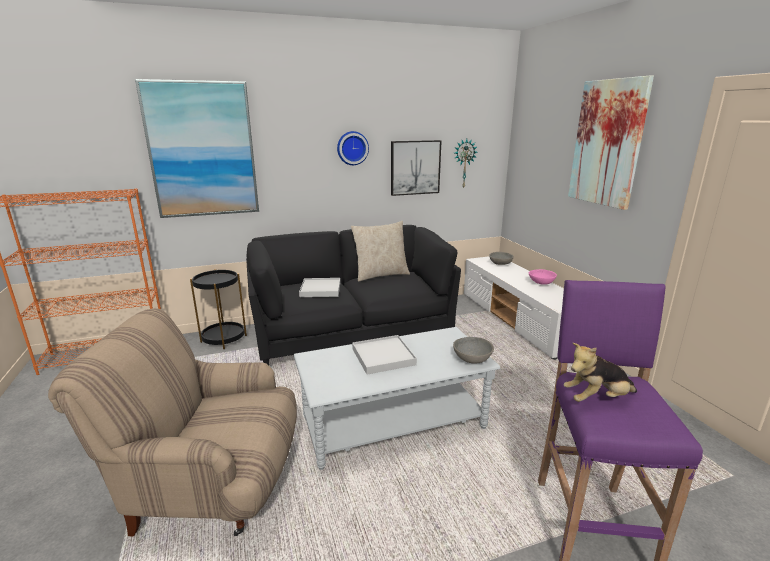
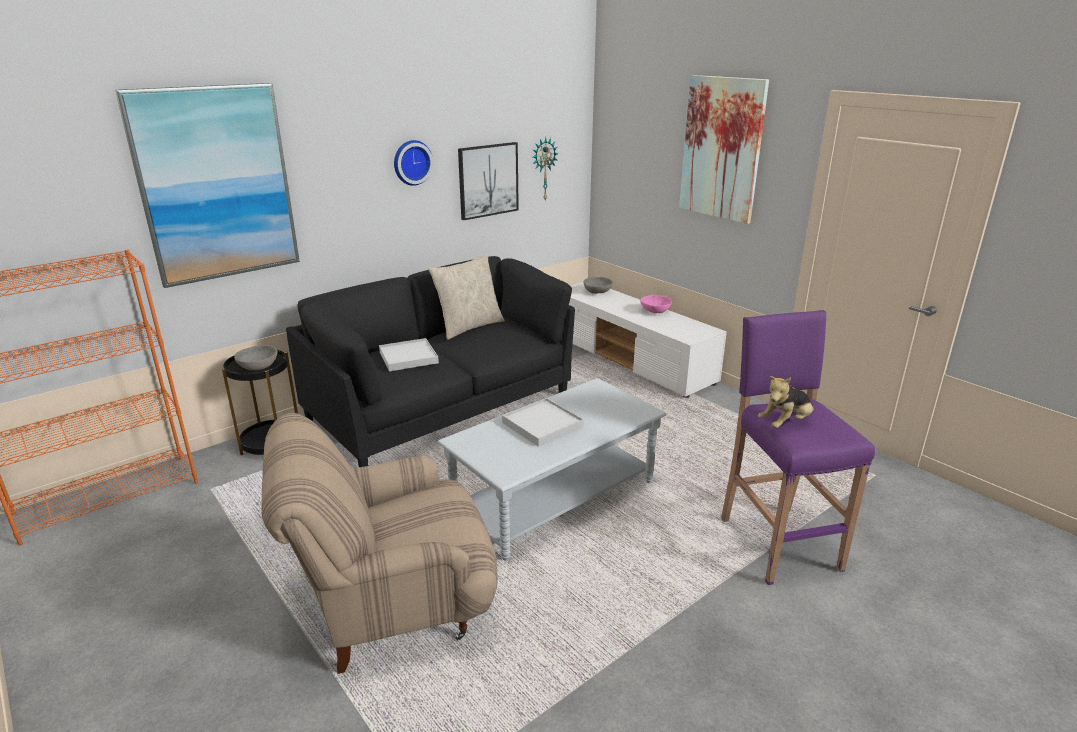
camera: 20 degrees left, 5 degrees up
grey bowl [453,337,494,364] -> grey bowl moved to [234,345,278,371]

